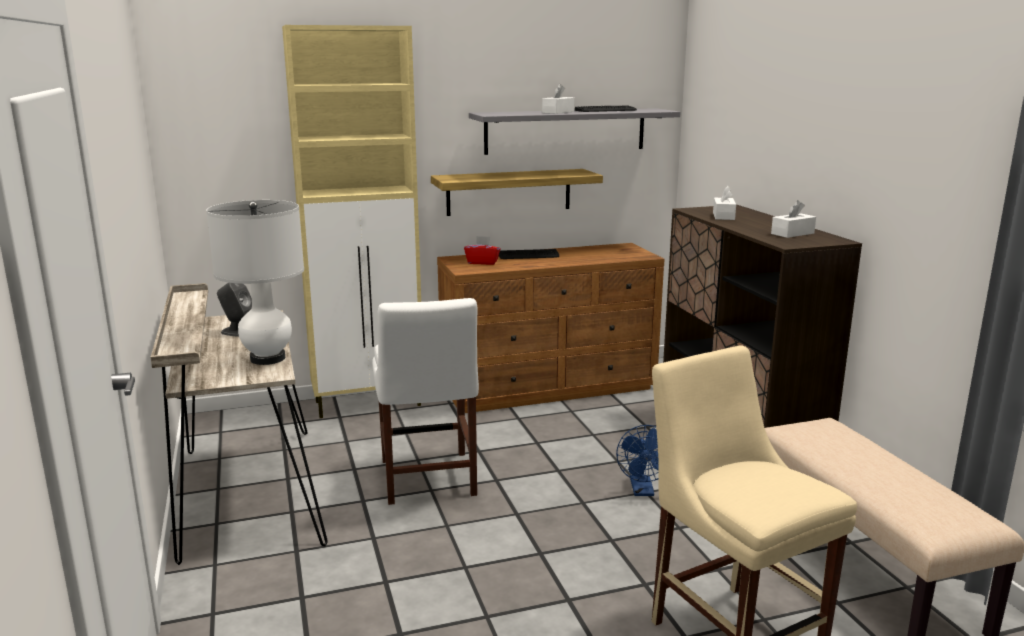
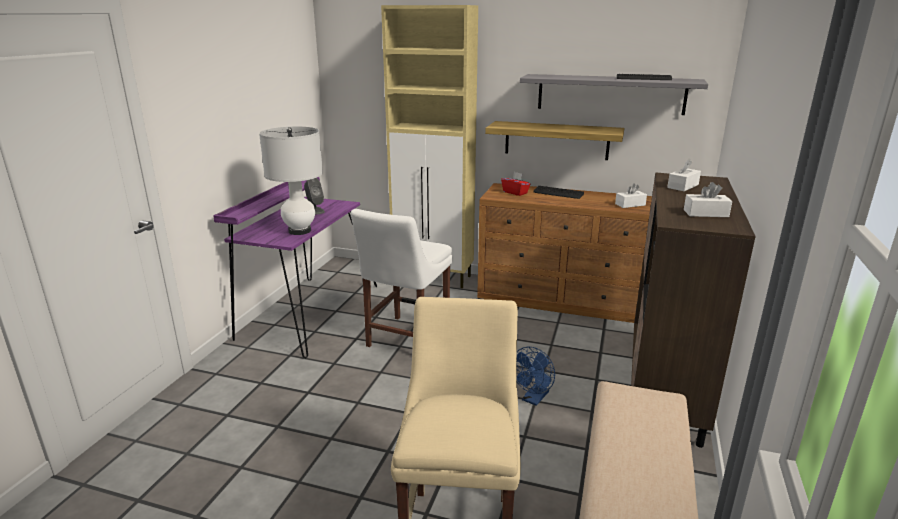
camera: 35 degrees right, 5 degrees up
beige desk [151,283,327,565] -> purple desk [213,177,377,359]
white tissue box [542,84,574,114] -> white tissue box moved to [615,183,647,208]

